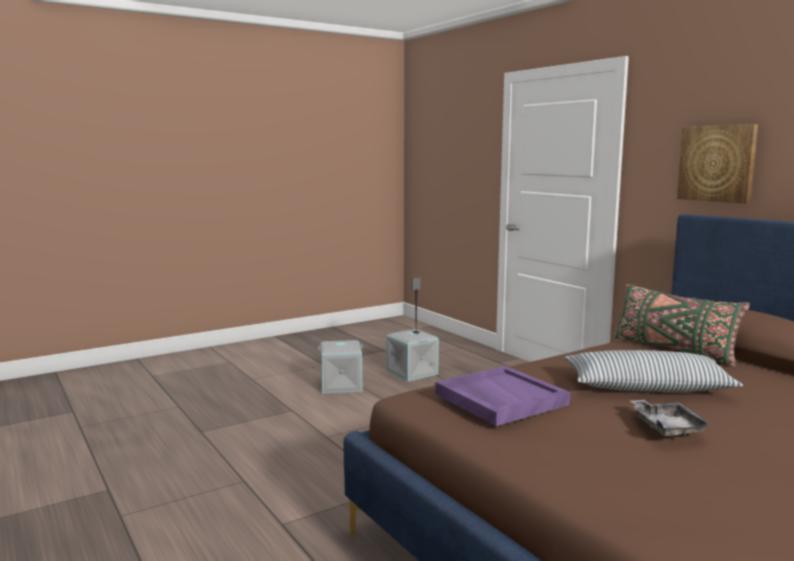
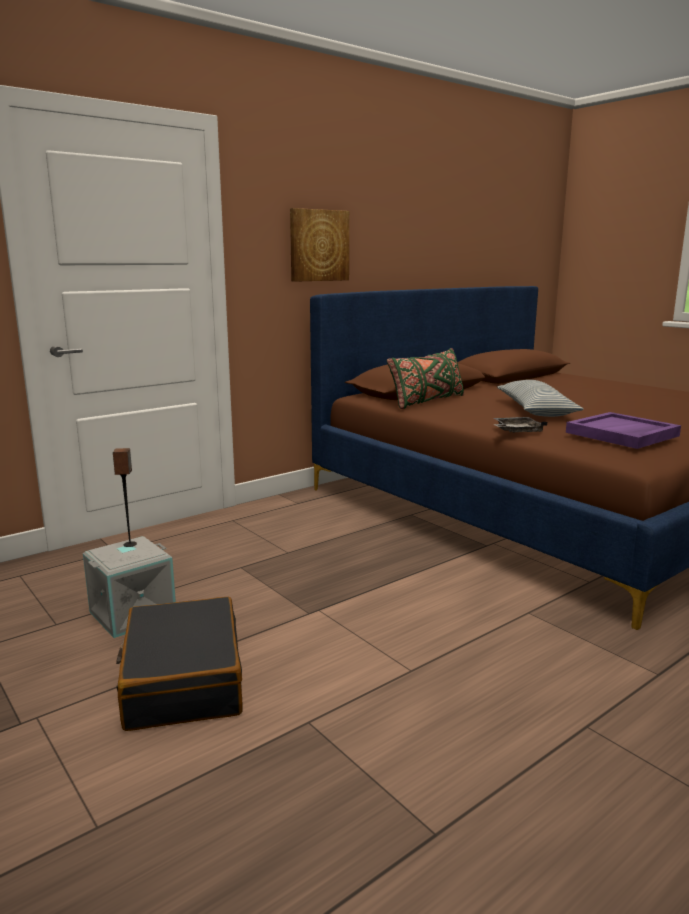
camera: 95 degrees left, 5 degrees up
grey storage box [318,340,363,394] -> black suitcase [116,597,243,731]
grey tray [629,400,712,436] -> grey tray moved to [494,417,547,432]

